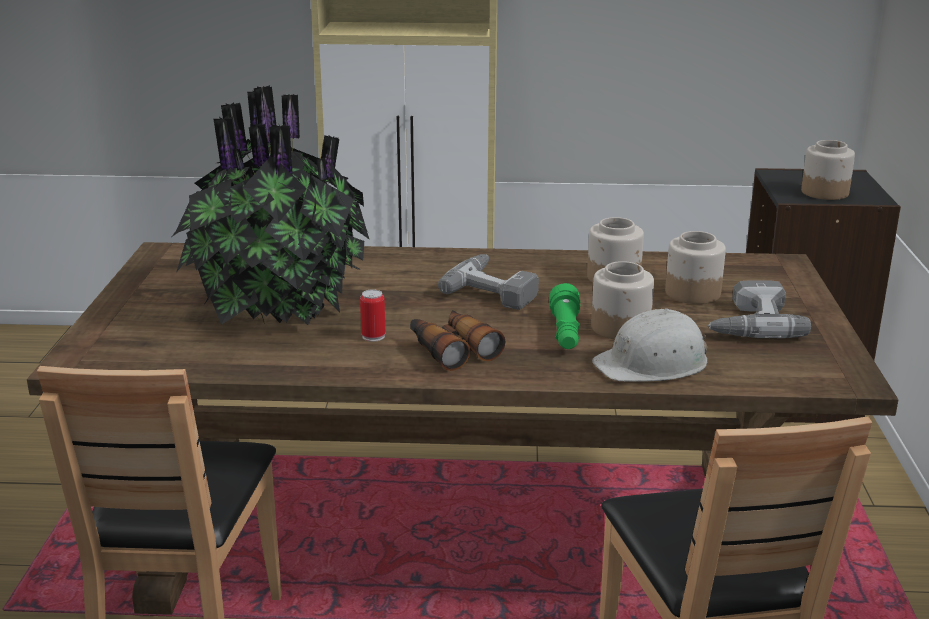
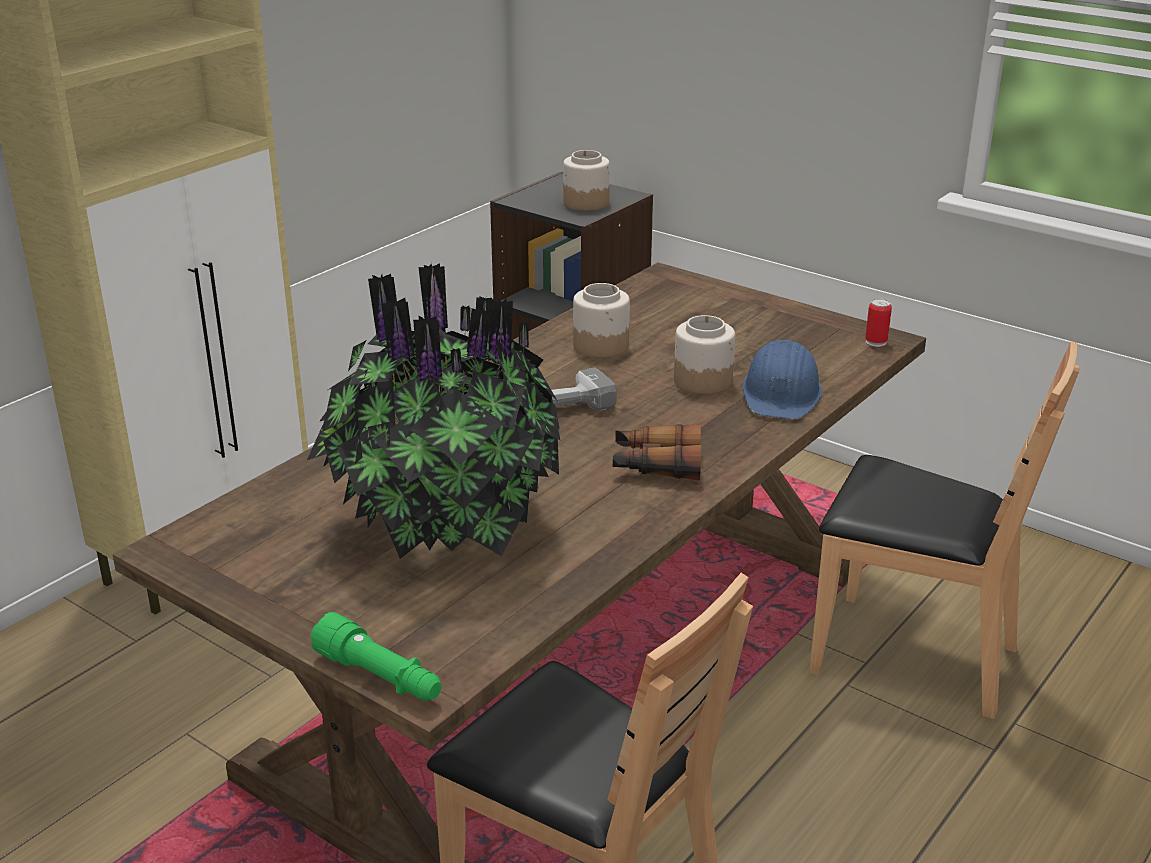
camera: 55 degrees left, 5 degrees up
can [360,289,385,342] -> can moved to [865,299,892,347]
green flashlight [549,283,580,349] -> green flashlight moved to [311,612,442,700]
white hard hat [592,308,707,382] -> blue hard hat [742,340,822,419]
jar [665,231,726,304] -> none
power drill [707,280,811,338] -> none

